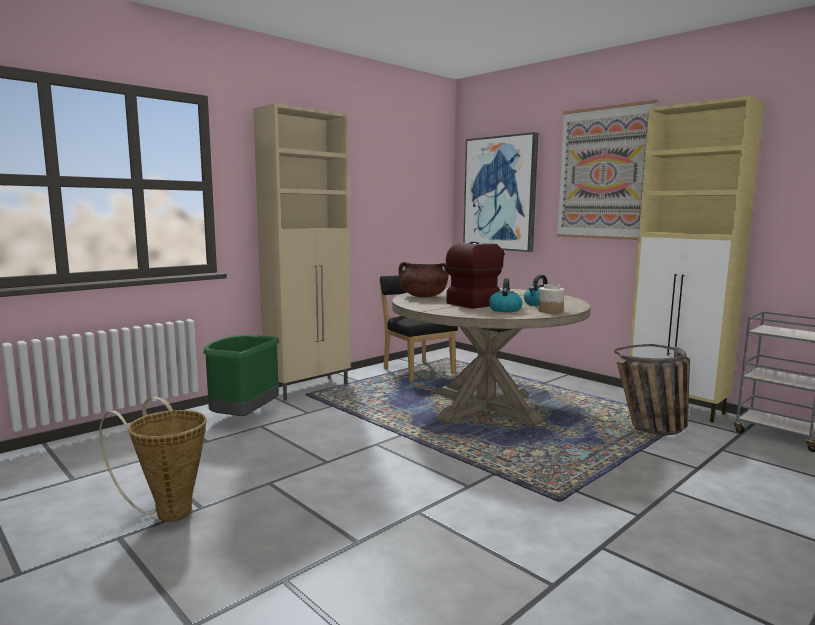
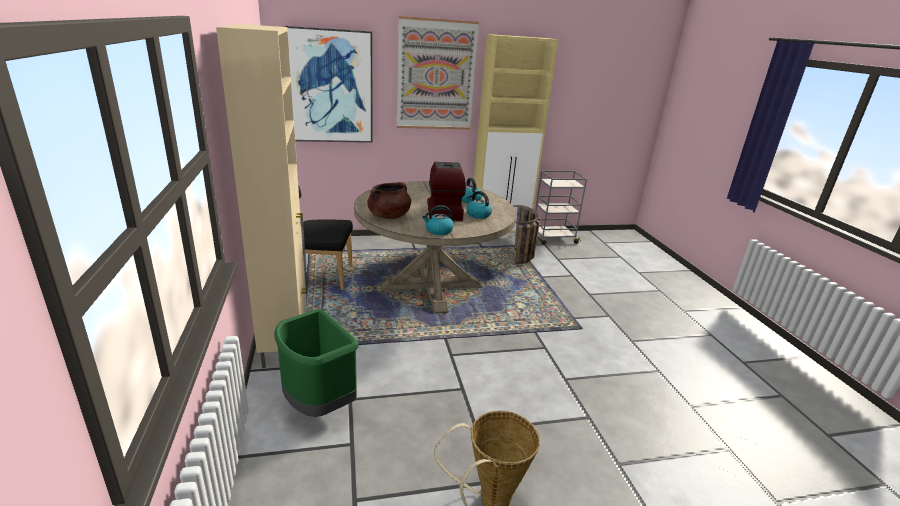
camera: 60 degrees left, 15 degrees up
jar [538,284,564,313] -> none
none -> kettle [422,205,454,235]

